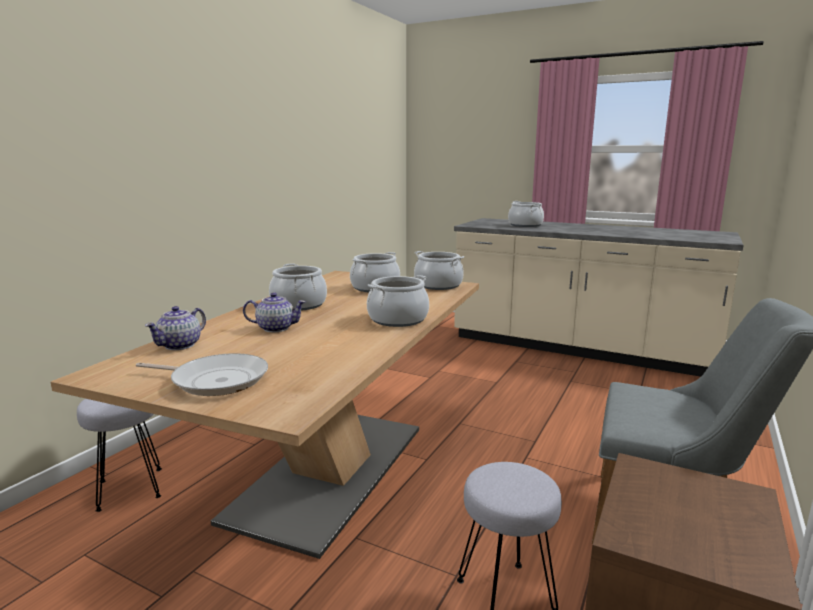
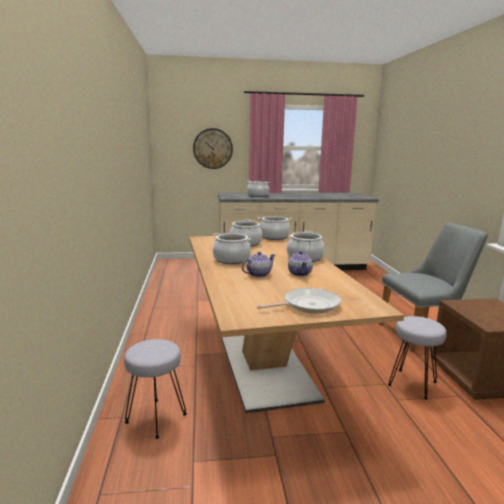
camera: 35 degrees left, 0 degrees up
teapot [145,306,206,350] -> teapot moved to [288,251,313,276]
none -> wall clock [193,128,233,169]

